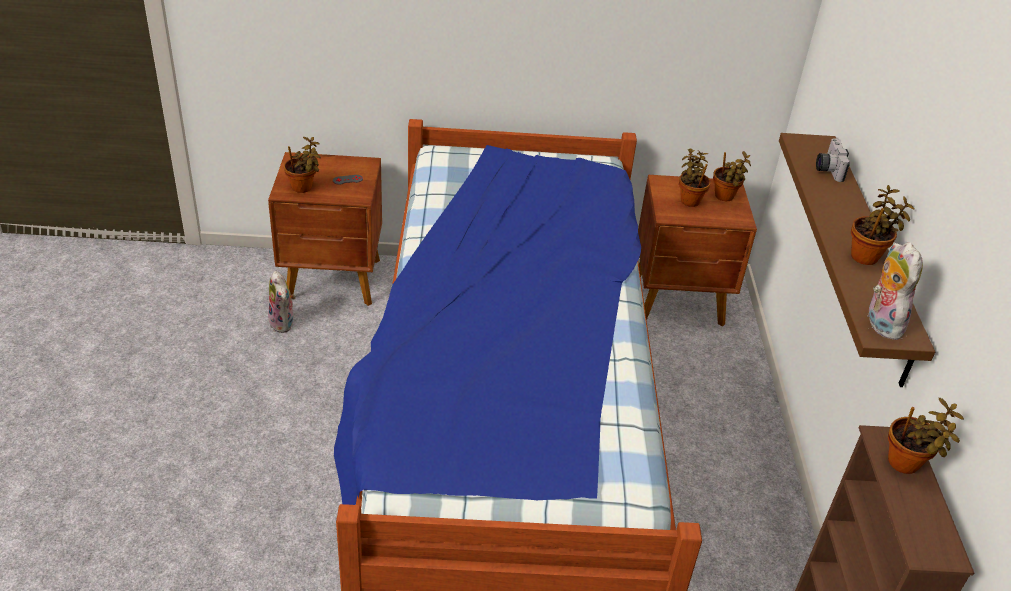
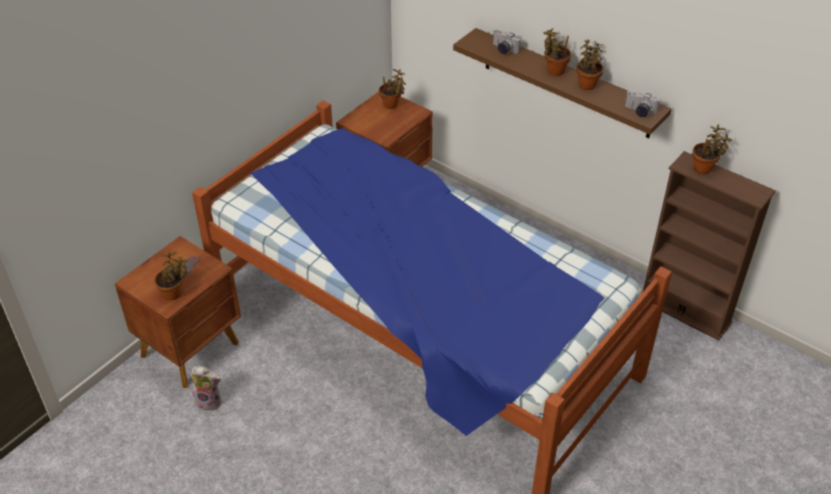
camera: 50 degrees left, 5 degrees up
potted plant [679,148,711,207] -> potted plant moved to [543,28,571,76]
plush toy [867,242,923,340] -> camera [625,91,659,117]

